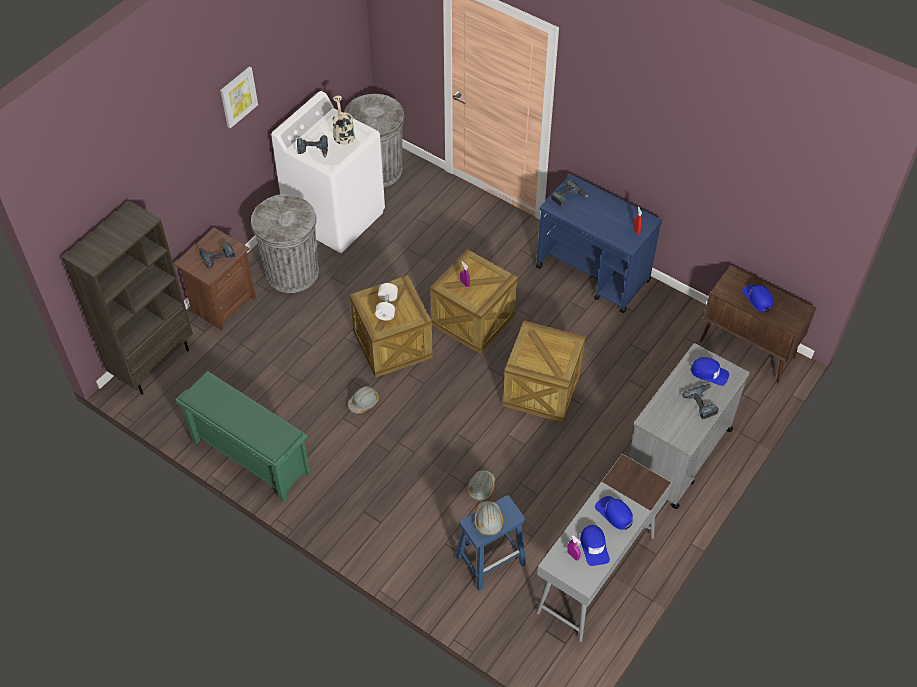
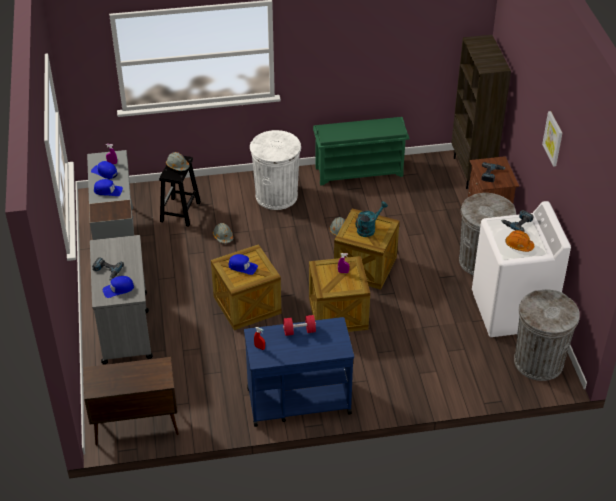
camera: 135 degrees right, 10 degrees down
beige watering can [332,96,355,145] -> orange hard hat [505,230,534,252]
white dumbbell [375,283,398,321] -> turquoise watering can [355,201,388,237]
blue stool [456,495,526,591] -> black stool [159,156,201,227]
power drill [551,180,589,207] -> none
blue cap [742,285,773,312] -> blue cap moved to [228,254,258,275]
none -> white trash can [250,130,301,210]
none -> red dumbbell [283,315,316,336]

